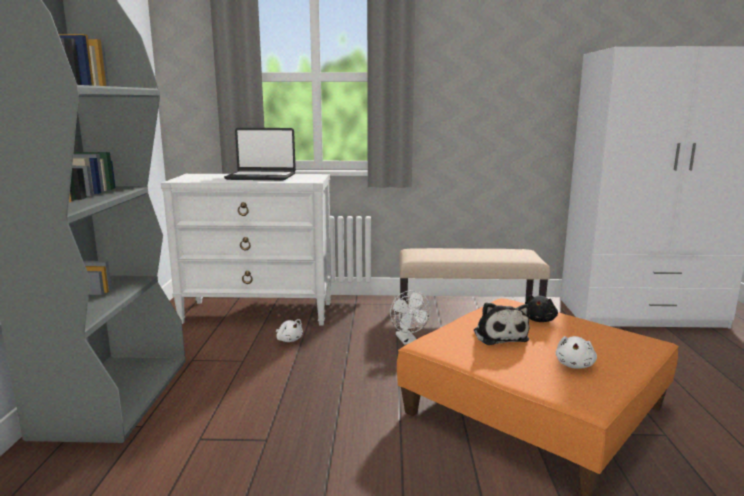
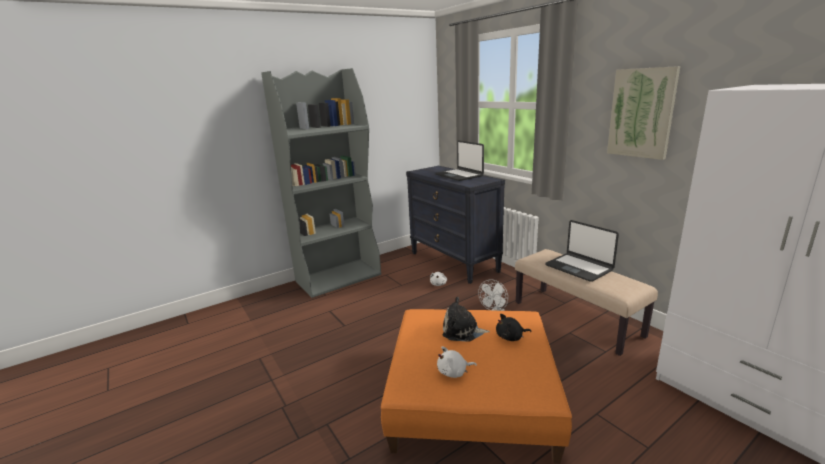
camera: 55 degrees right, 5 degrees up
white dresser [161,174,332,326] -> black dresser [406,166,505,284]
plush toy [474,302,530,345] -> plush toy turned 60 degrees clockwise [442,297,490,342]
none -> laptop [545,220,619,282]
none -> picture [607,66,680,160]

